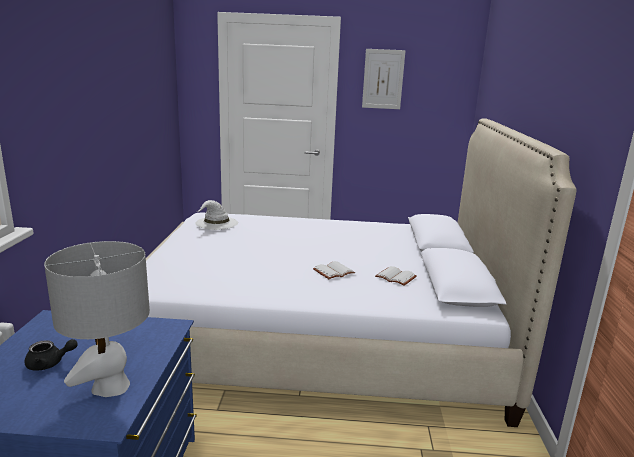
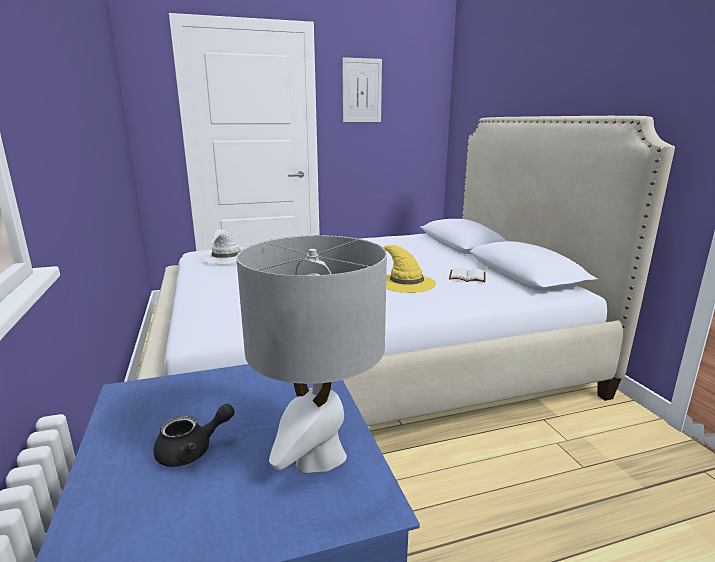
camera: 20 degrees left, 0 degrees up
white book [313,261,355,279] -> yellow hat [383,245,436,293]

